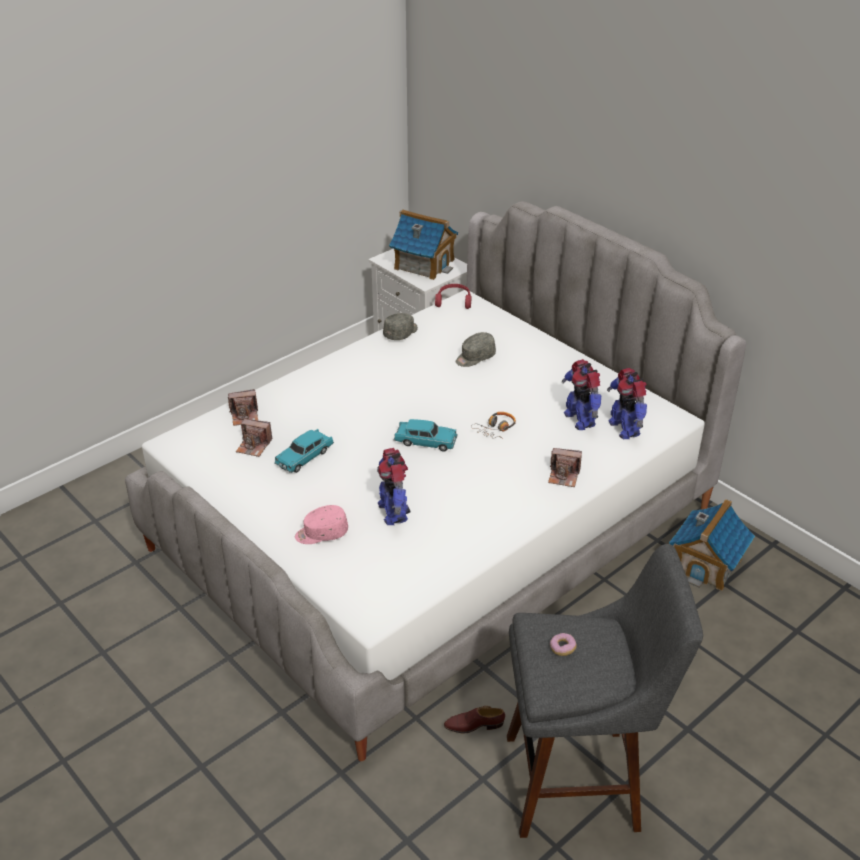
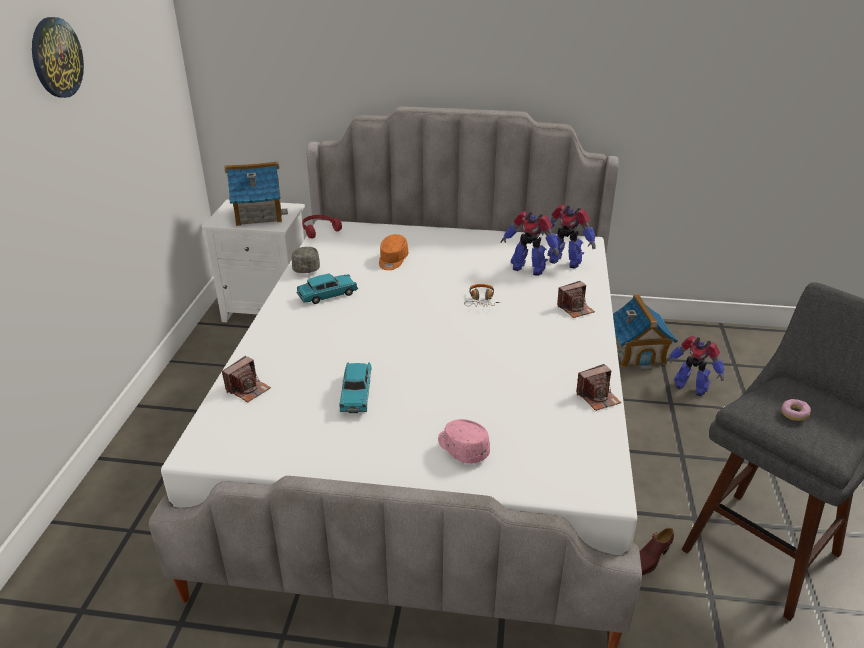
camera: 40 degrees left, 5 degrees down
camera [236,419,272,457] -> camera moved to [576,364,621,411]
pink cap [295,505,348,544] -> pink cap turned 105 degrees clockwise [438,419,490,464]
toy robot [377,448,411,525] -> toy robot moved to [666,336,725,396]
turquoise toy car [394,419,458,451] -> turquoise toy car moved to [296,274,358,304]
grey cap [456,332,496,367] -> orange cap [379,234,408,270]
none -> wall clock [32,17,84,98]

